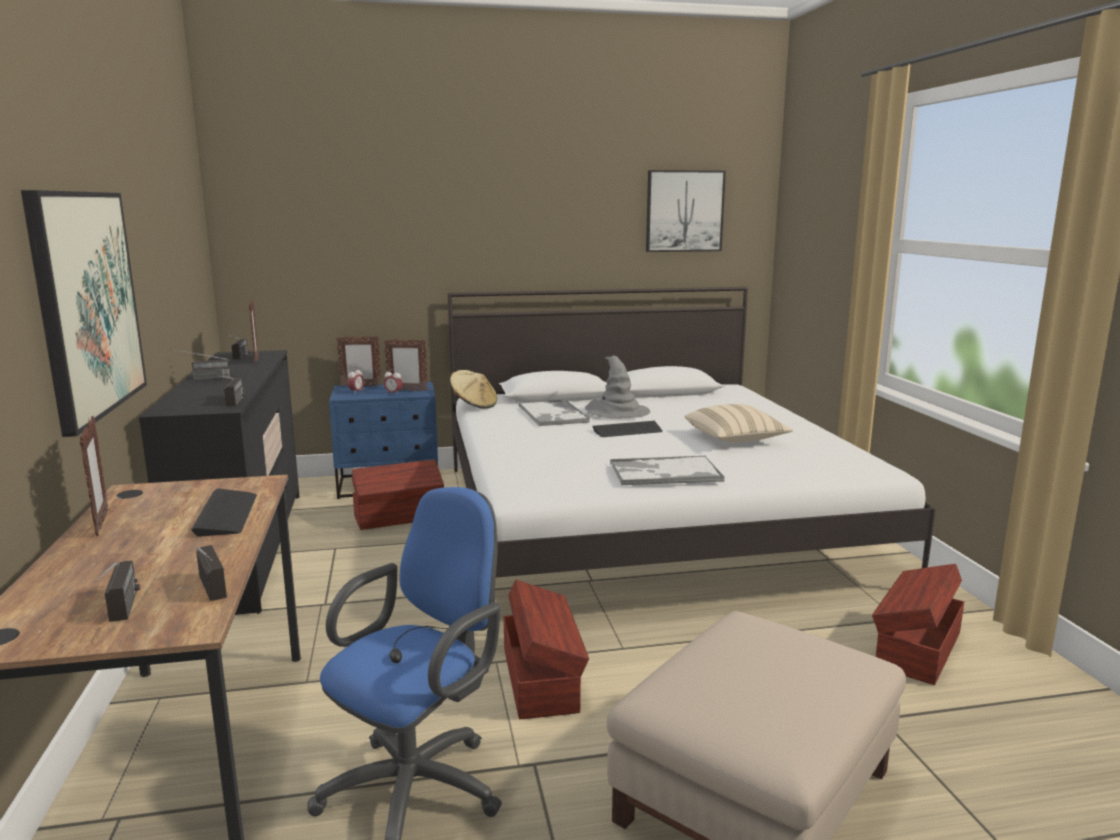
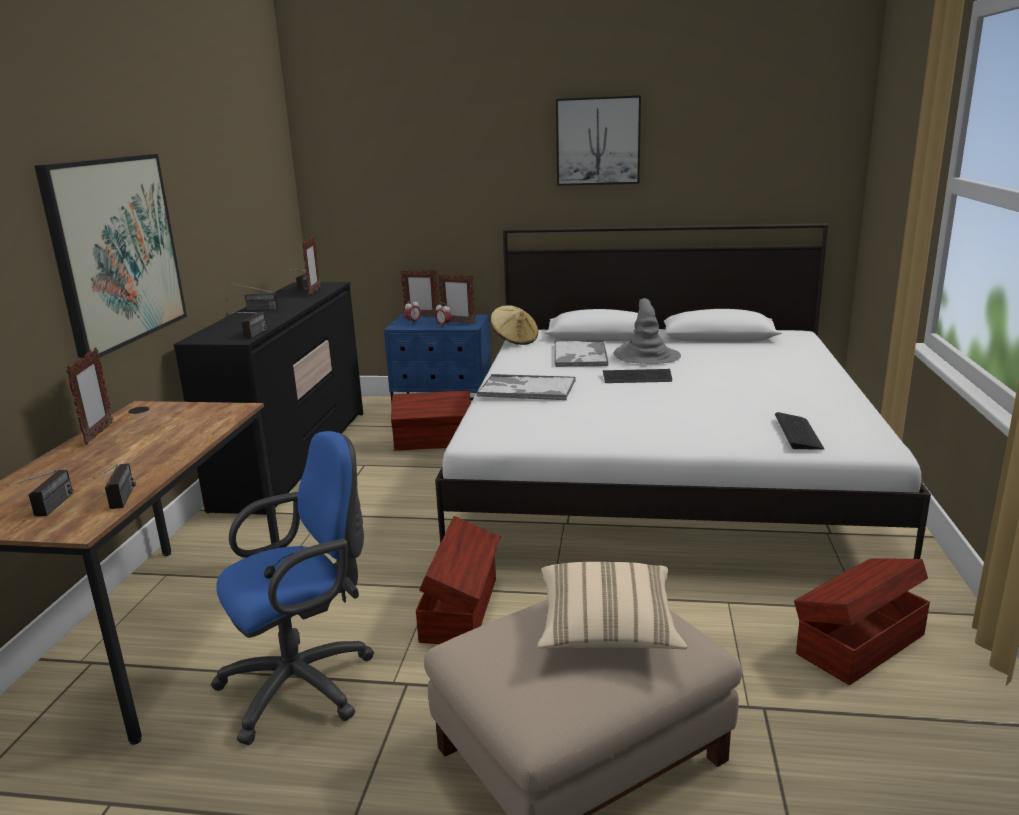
camera: 20 degrees right, 5 degrees up
keyboard [191,488,257,537] -> keyboard moved to [775,412,824,450]
tray [610,456,724,485] -> tray moved to [476,374,576,400]
picture [646,170,726,252] -> picture moved to [556,95,641,186]
beige pillow [684,404,793,442] -> beige pillow moved to [537,562,688,649]

